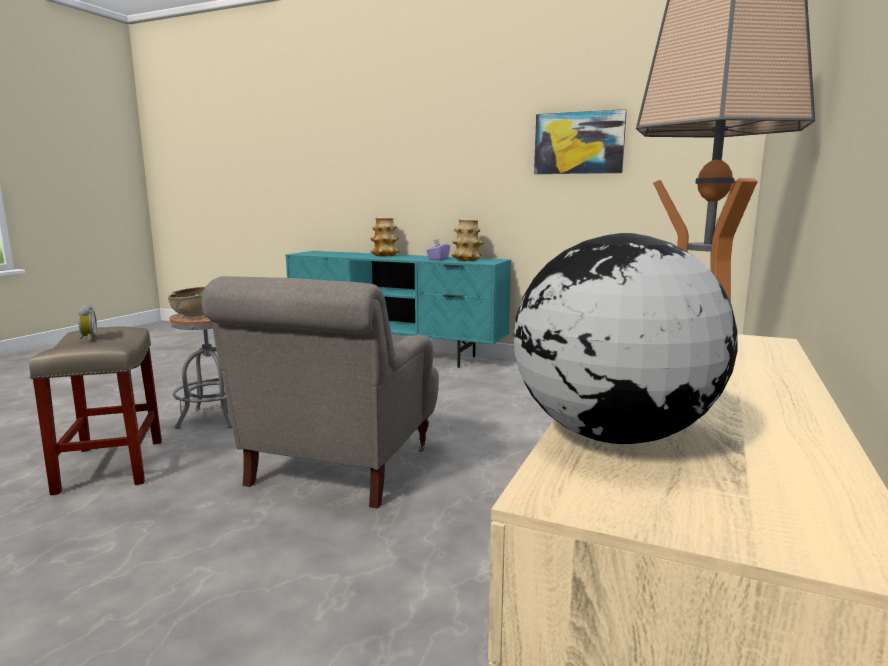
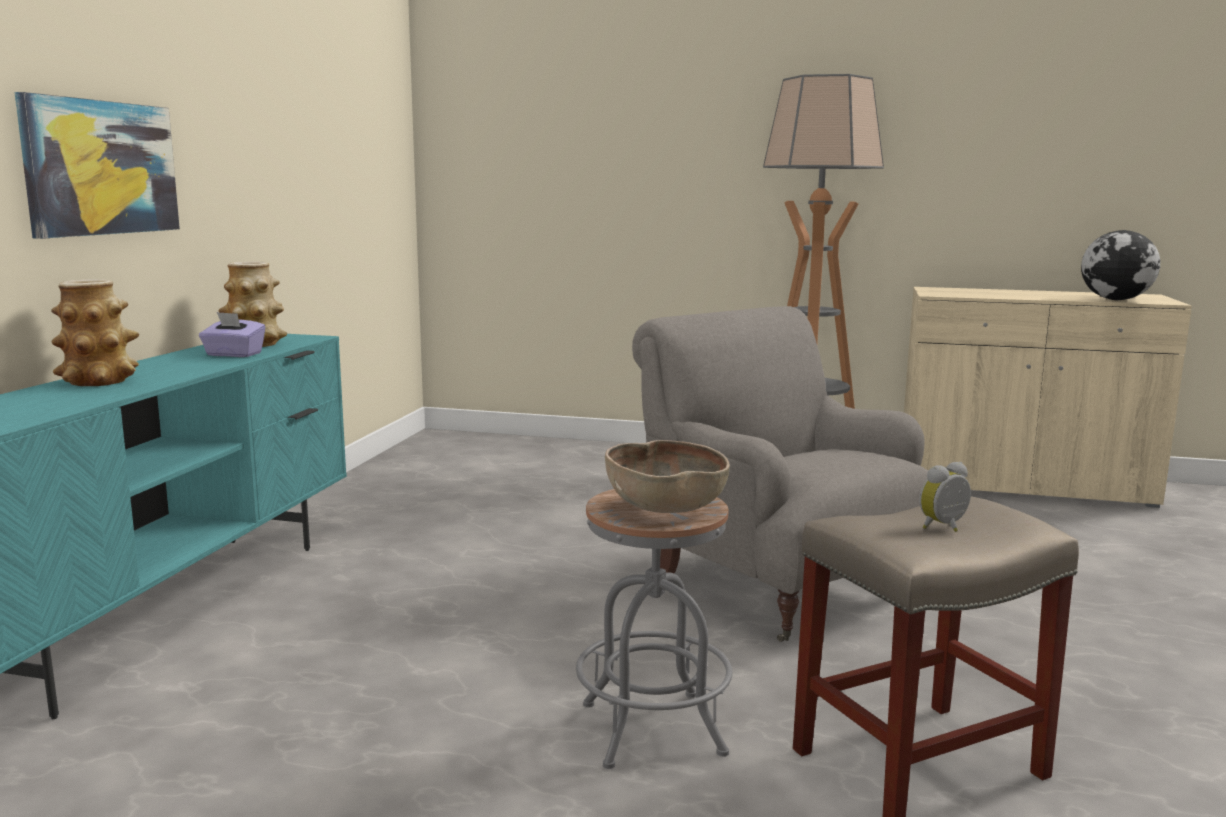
camera: 100 degrees left, 0 degrees up
grey armchair [201,276,439,509] -> grey armchair turned 135 degrees counterclockwise [632,306,928,642]
picture [534,109,627,174] -> picture moved to [15,92,180,239]

